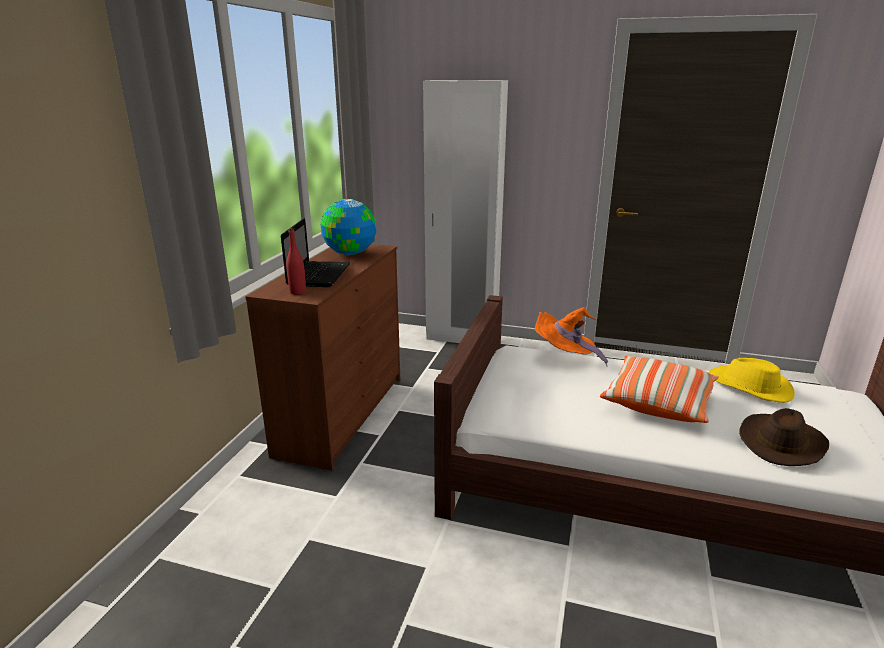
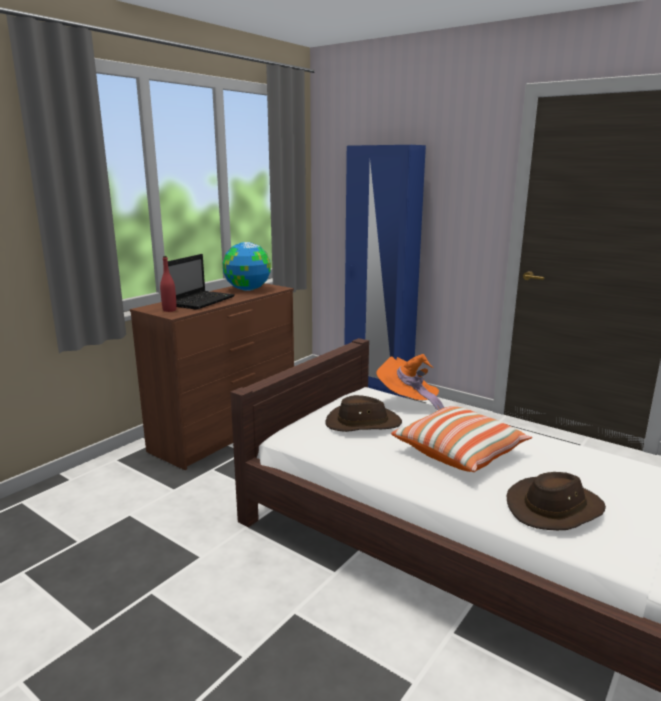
camera: 20 degrees right, 5 degrees down
white wardrobe [423,80,508,343] -> blue wardrobe [344,145,426,397]
yellow hat [708,358,795,403] -> none
none -> brown hat [325,395,402,432]

